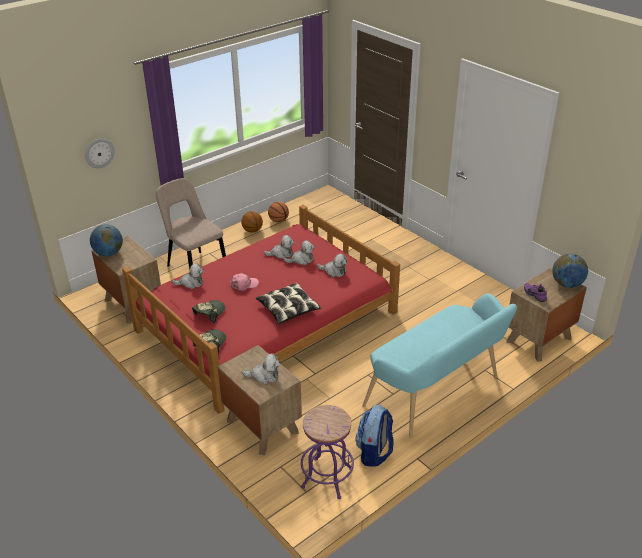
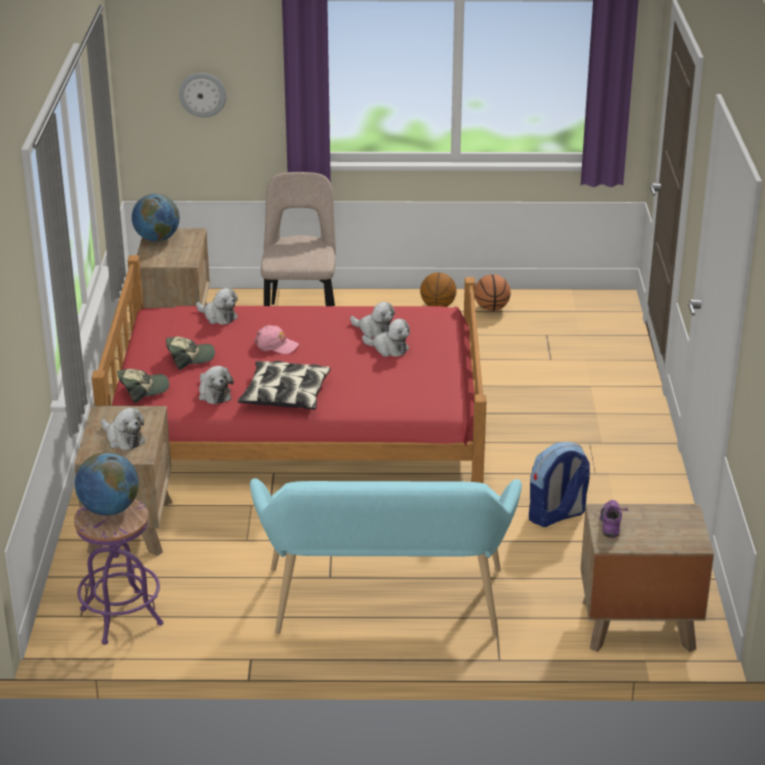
camera: 40 degrees right, 5 degrees down
plush toy [317,254,347,277] -> plush toy moved to [199,366,234,404]
backpack [355,405,393,466] -> backpack moved to [529,442,590,527]
globe [552,254,588,288] -> globe moved to [75,452,139,516]

